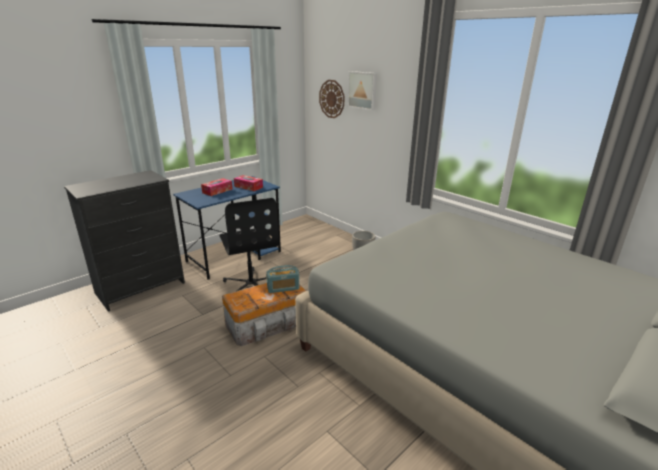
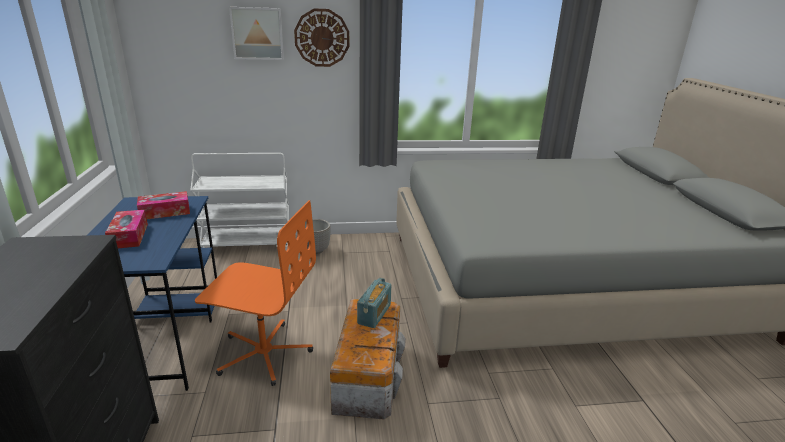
camera: 55 degrees left, 0 degrees up
black office chair [220,198,279,291] -> orange office chair [195,200,316,386]
wall clock [319,80,345,118] -> wall clock moved to [294,9,349,67]
none -> white cart [190,153,289,251]

